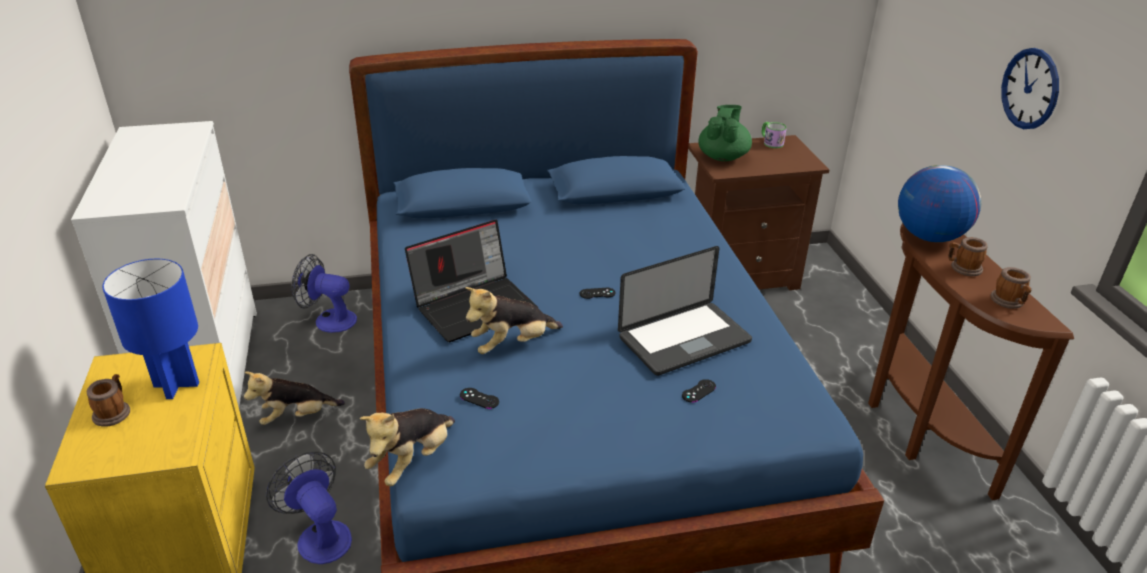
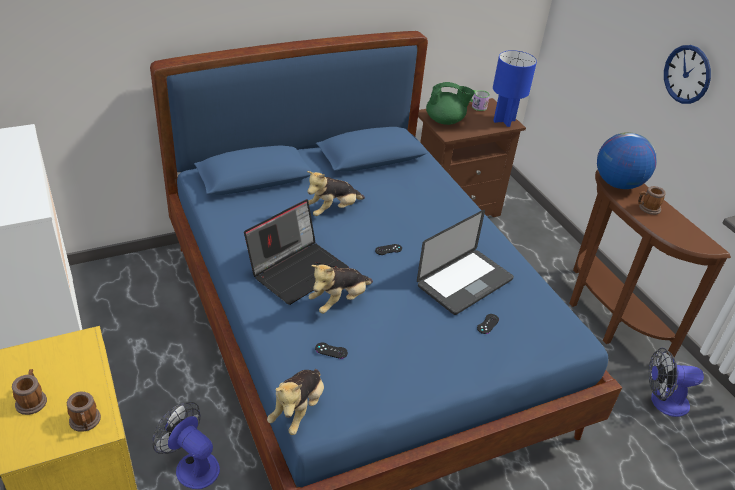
camera: 15 degrees left, 5 degrees up
blue table lamp [102,259,199,399] -> blue table lamp moved to [493,50,537,127]
plush toy [244,372,345,425] -> plush toy moved to [307,171,365,216]
fan [292,254,357,333] -> fan moved to [648,348,704,417]
green teapot [698,105,752,161] -> green teapot turned 90 degrees clockwise [426,82,475,125]
mug [990,267,1031,309] -> mug moved to [67,391,101,432]

